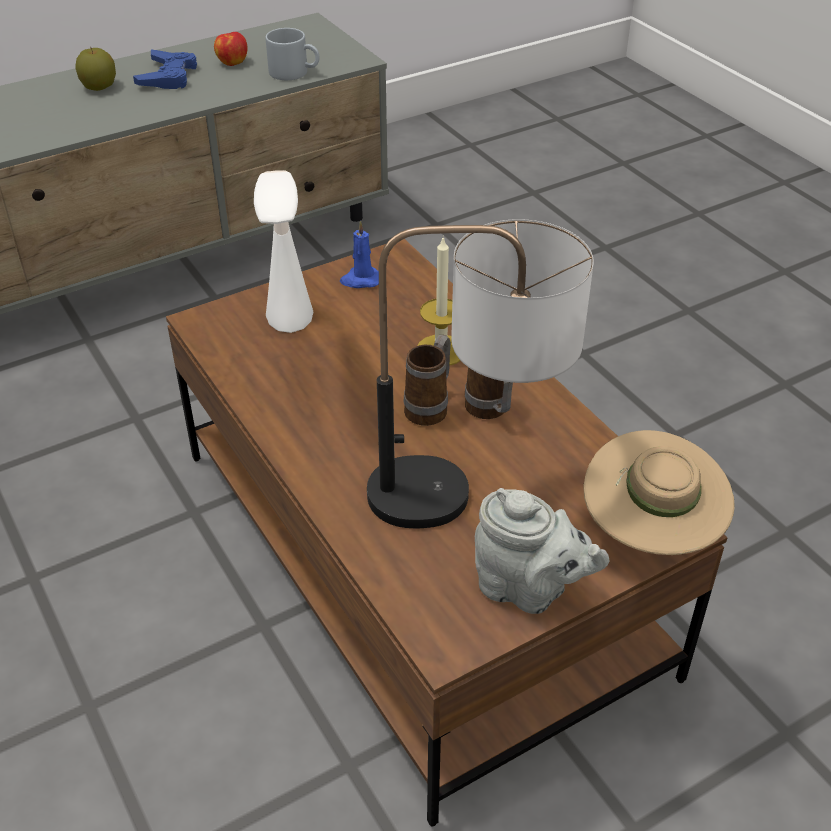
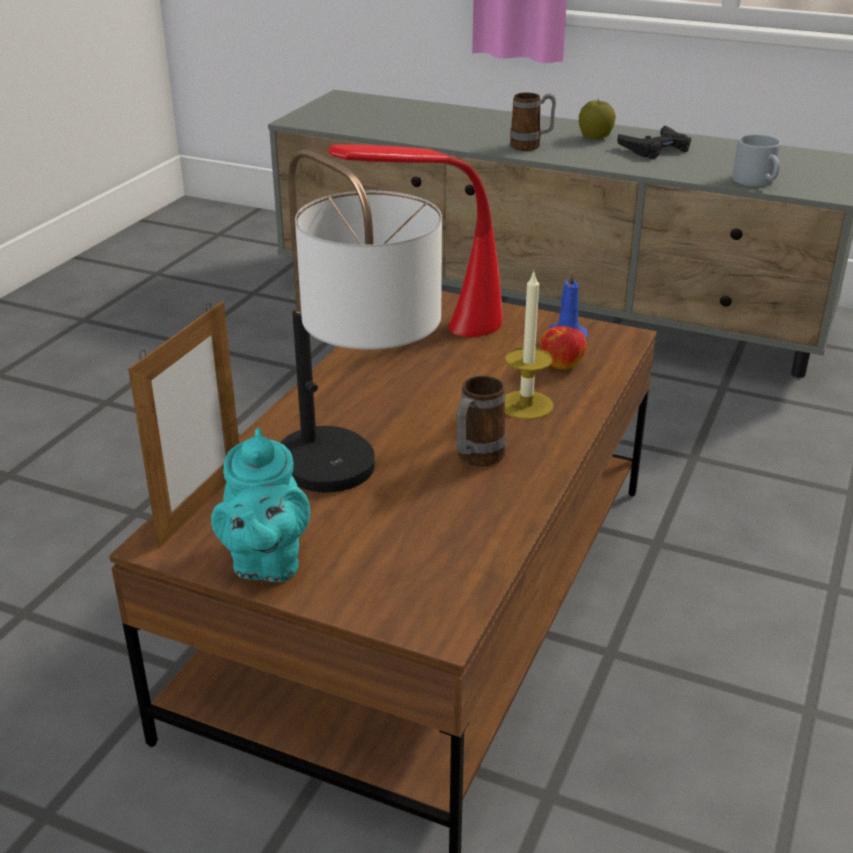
camera: 55 degrees right, 10 degrees down
blue game controller [133,49,197,89] -> black game controller [617,125,691,159]
apple [214,32,248,66] -> apple moved to [540,326,587,370]
white table lamp [254,170,313,333] -> red table lamp [327,144,503,337]
mug [404,335,451,426] -> mug moved to [510,92,556,151]
grey teapot [475,488,609,614] -> turquoise teapot [211,428,310,582]
beige hat [584,430,734,555] -> none
none -> picture frame [128,301,239,548]

